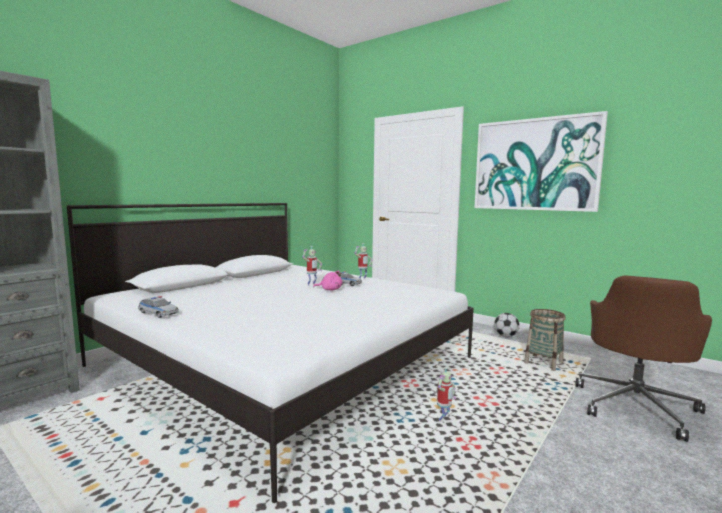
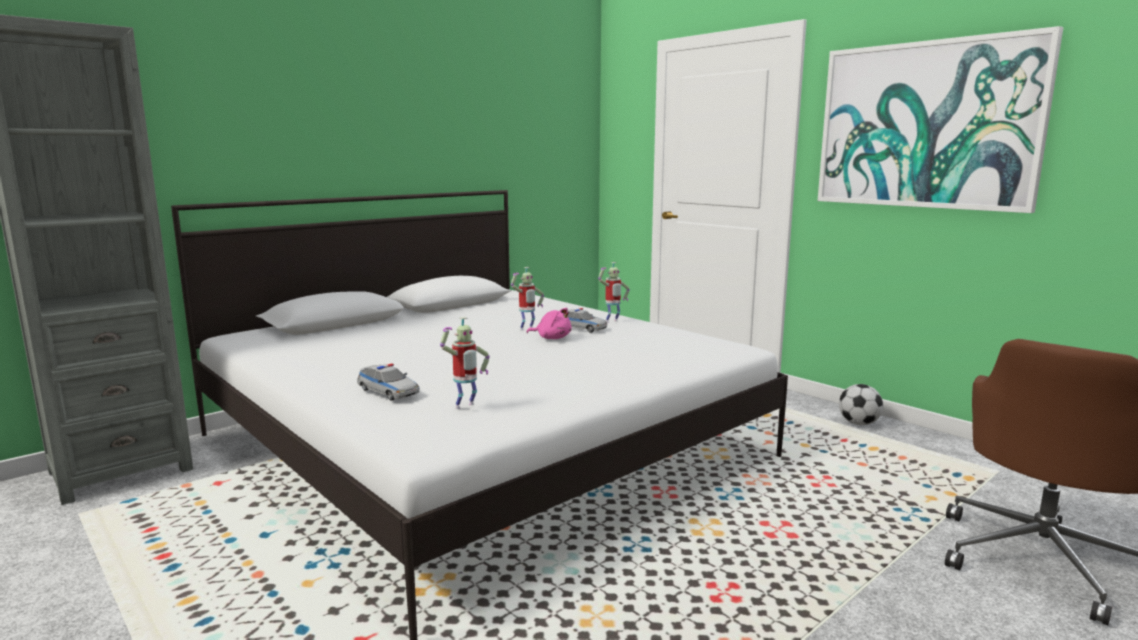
camera: 10 degrees right, 5 degrees up
toy car [138,296,179,318] -> toy car moved to [357,364,420,401]
toy robot [437,366,456,422] -> toy robot moved to [440,317,490,409]
basket [524,309,566,371] -> none

